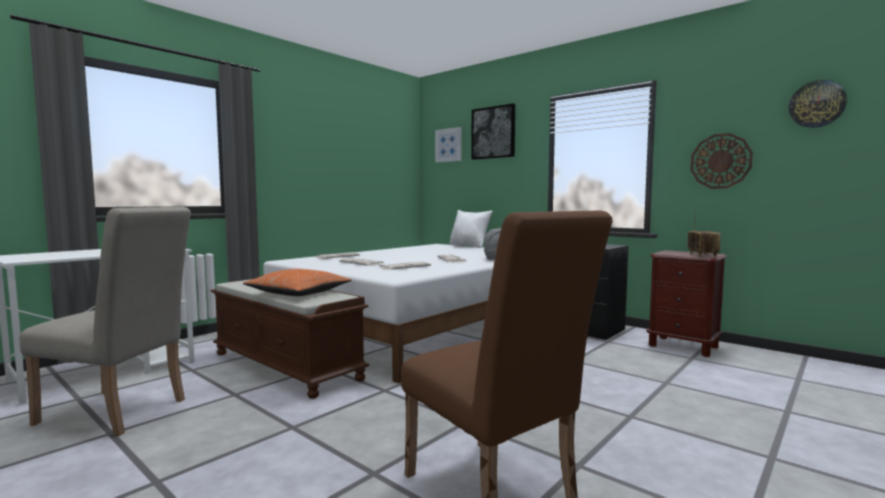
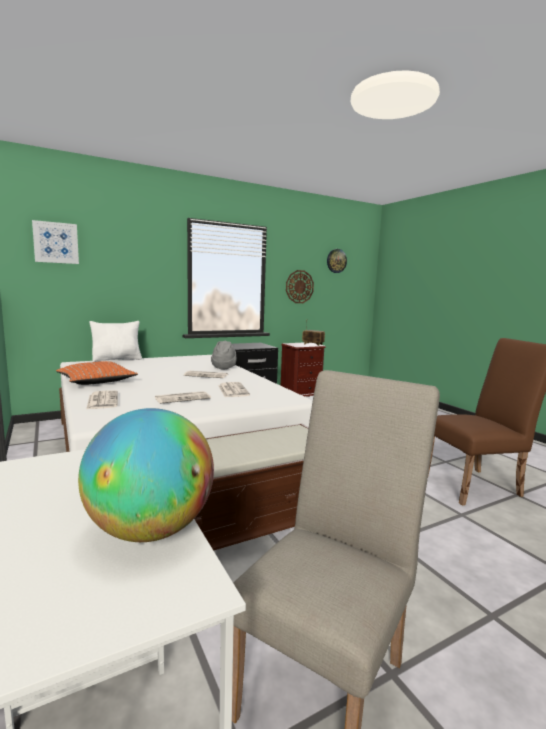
camera: 70 degrees left, 5 degrees up
orange pillow [243,269,351,296] -> orange pillow moved to [56,361,138,385]
picture [471,104,515,160] -> none
none -> globe [78,408,214,542]

